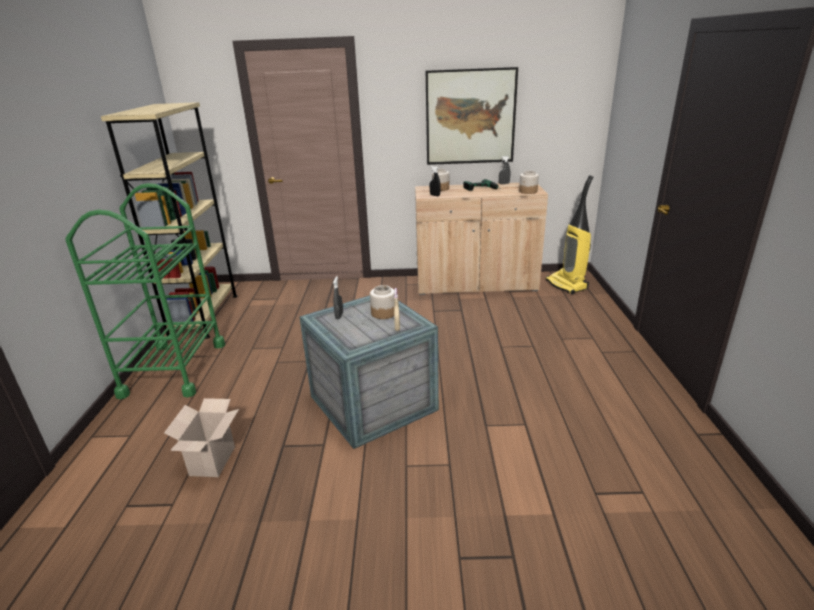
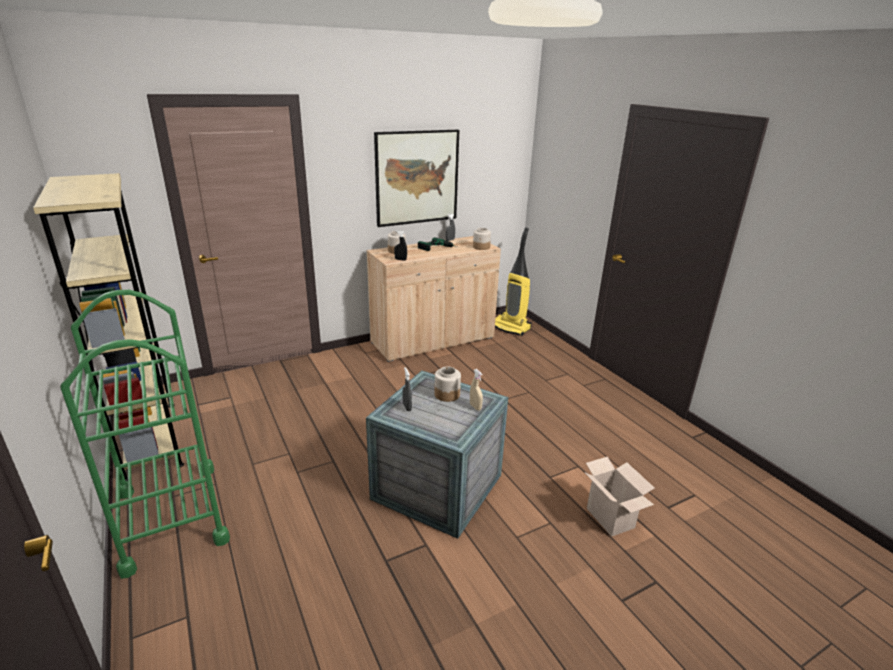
camera: 30 degrees left, 0 degrees up
cardboard box [164,398,239,477] -> cardboard box moved to [585,457,654,537]

